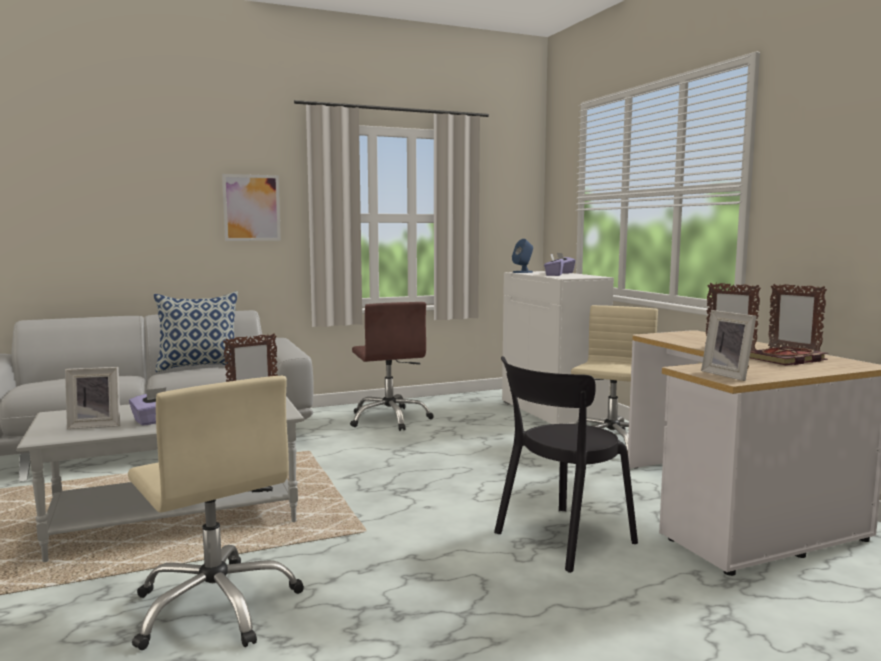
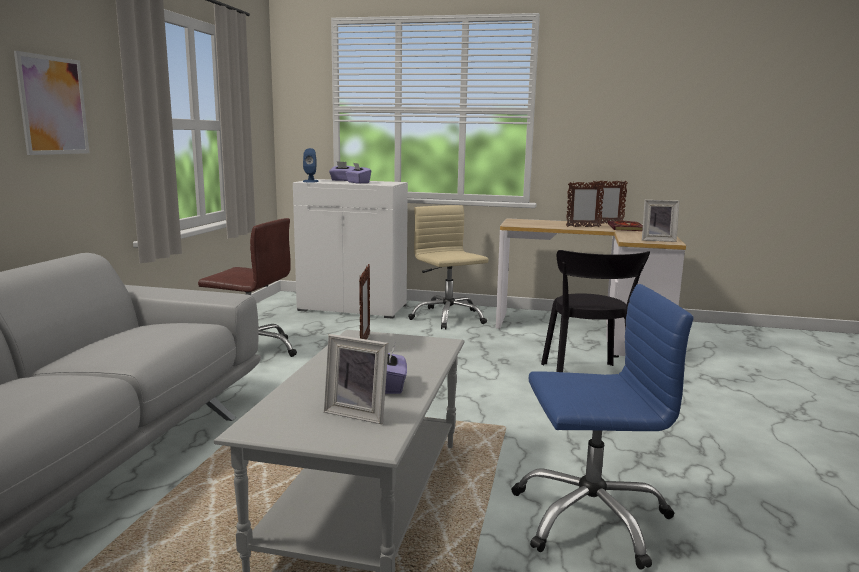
camera: 55 degrees left, 5 degrees up
picture frame [65,367,120,429] -> picture frame turned 90 degrees clockwise [324,334,389,424]
beige office chair [128,376,304,650] -> blue office chair [512,284,694,570]
pillow [153,291,238,372] -> none

